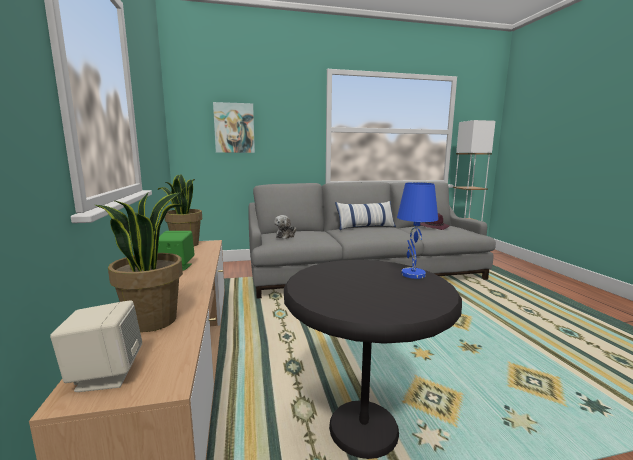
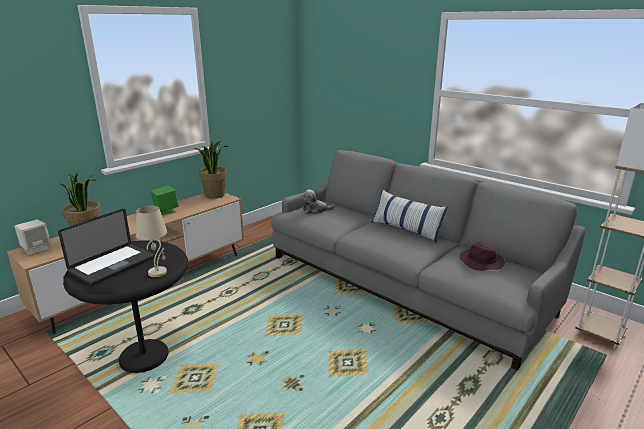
camera: 55 degrees right, 10 degrees up
picture [213,102,255,153] -> none
blue table lamp [397,182,438,279] -> beige table lamp [136,206,167,277]
none -> laptop [58,209,154,285]

